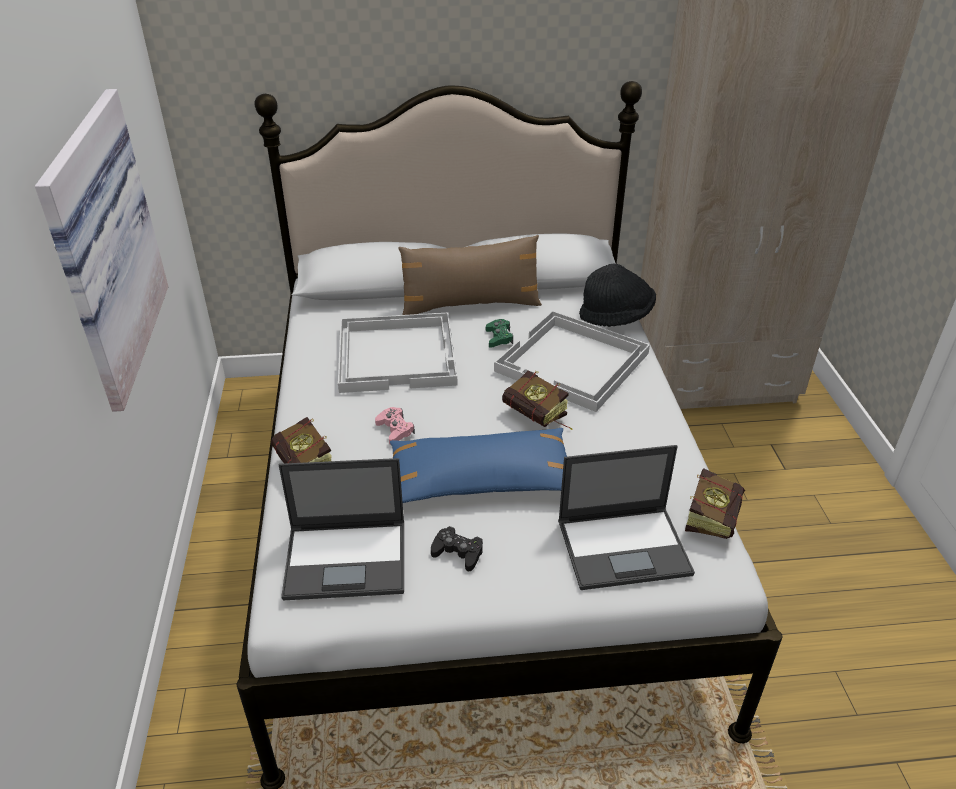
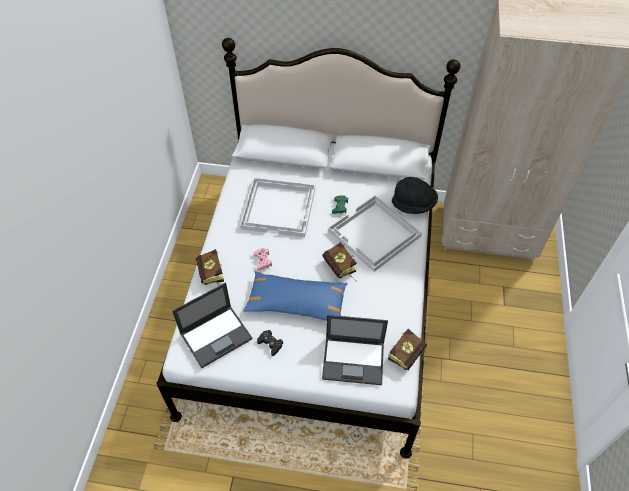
camera: 15 degrees right, 15 degrees up
picture [35,89,168,412] -> none
laptop [279,458,404,600] -> laptop turned 45 degrees counterclockwise [172,283,252,368]
brown pillow [398,235,542,315] -> none

